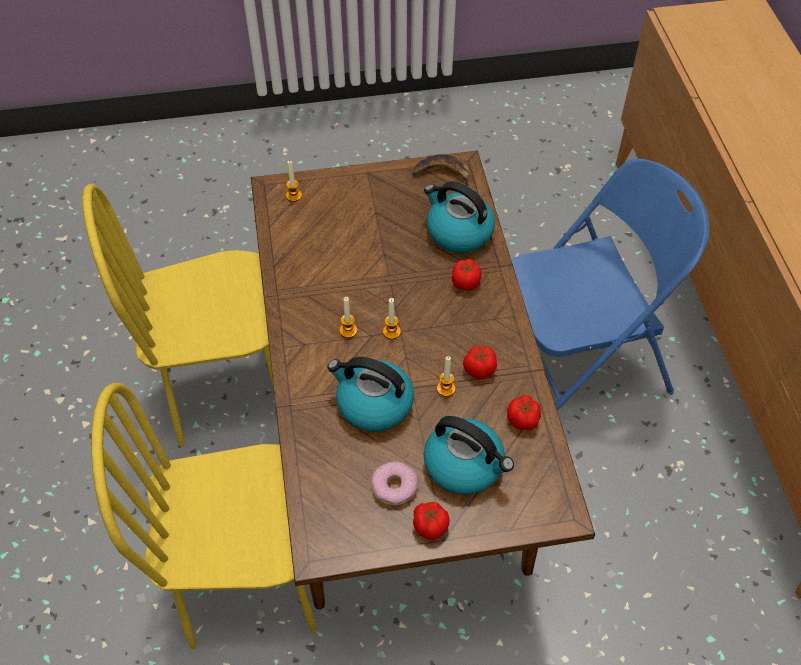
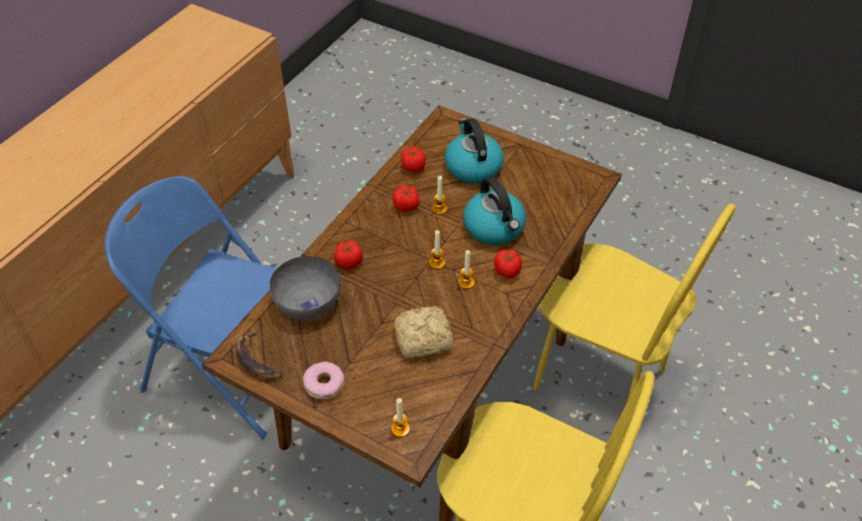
camera: 140 degrees left, 5 degrees down
donut [372,461,418,506] -> donut moved to [303,361,345,400]
tomato [413,502,449,540] -> tomato moved to [494,249,522,279]
kettle [424,181,495,253] -> grey bowl [269,256,340,320]
none -> bread [394,306,453,358]

